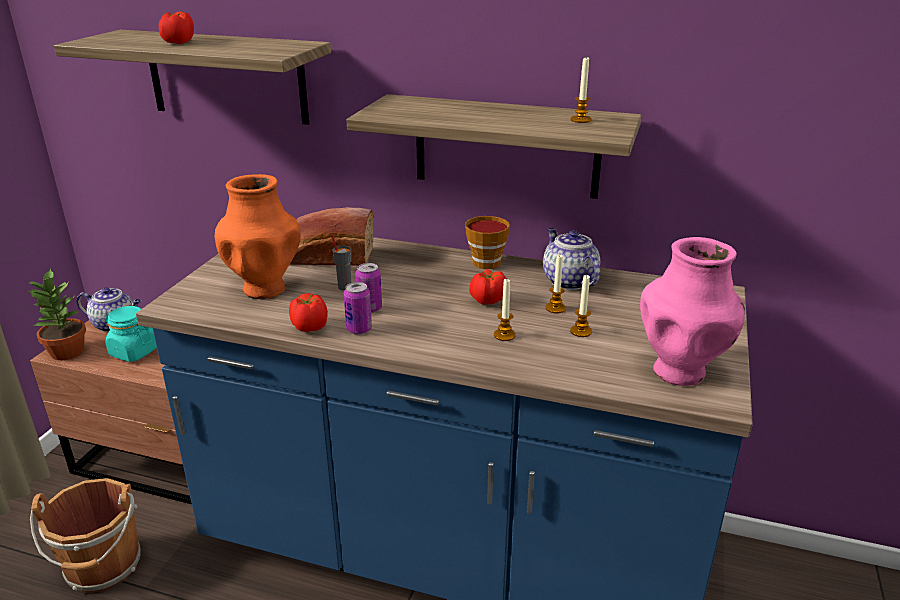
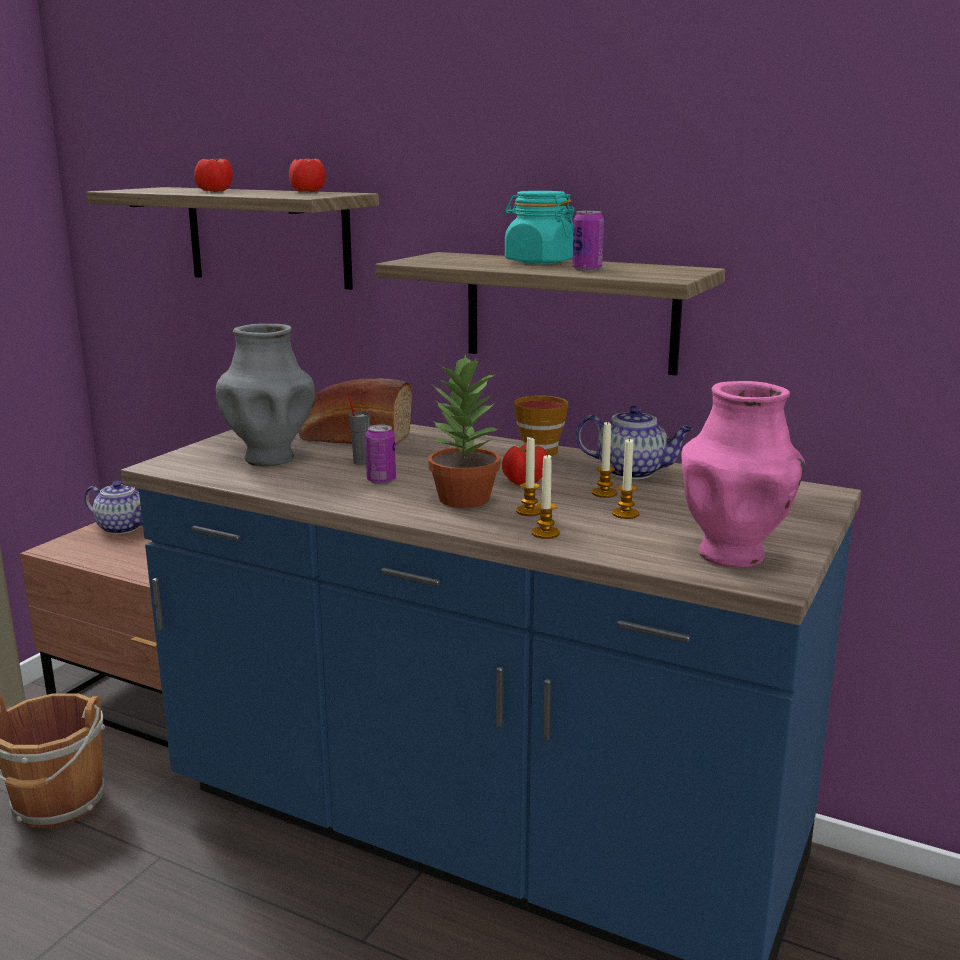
camera: 10 degrees right, 10 degrees down
potted plant [26,268,86,360] -> potted plant moved to [428,354,500,508]
turquoise jar [106,306,157,362] -> turquoise jar moved to [505,191,574,264]
orange vase [215,174,301,299] -> grey vase [216,324,315,466]
tomato [289,293,328,332] -> tomato moved to [289,158,326,192]
can [344,282,372,335] -> can moved to [572,211,604,271]
teapot [543,228,600,290] -> teapot turned 120 degrees clockwise [576,406,693,479]
candle [570,56,592,123] -> candle moved to [532,453,560,539]

